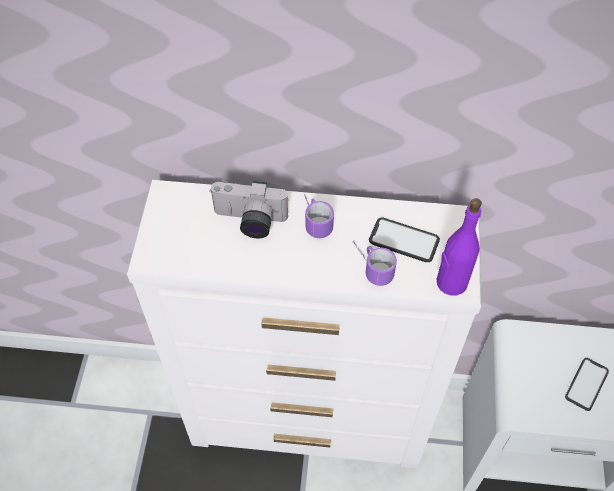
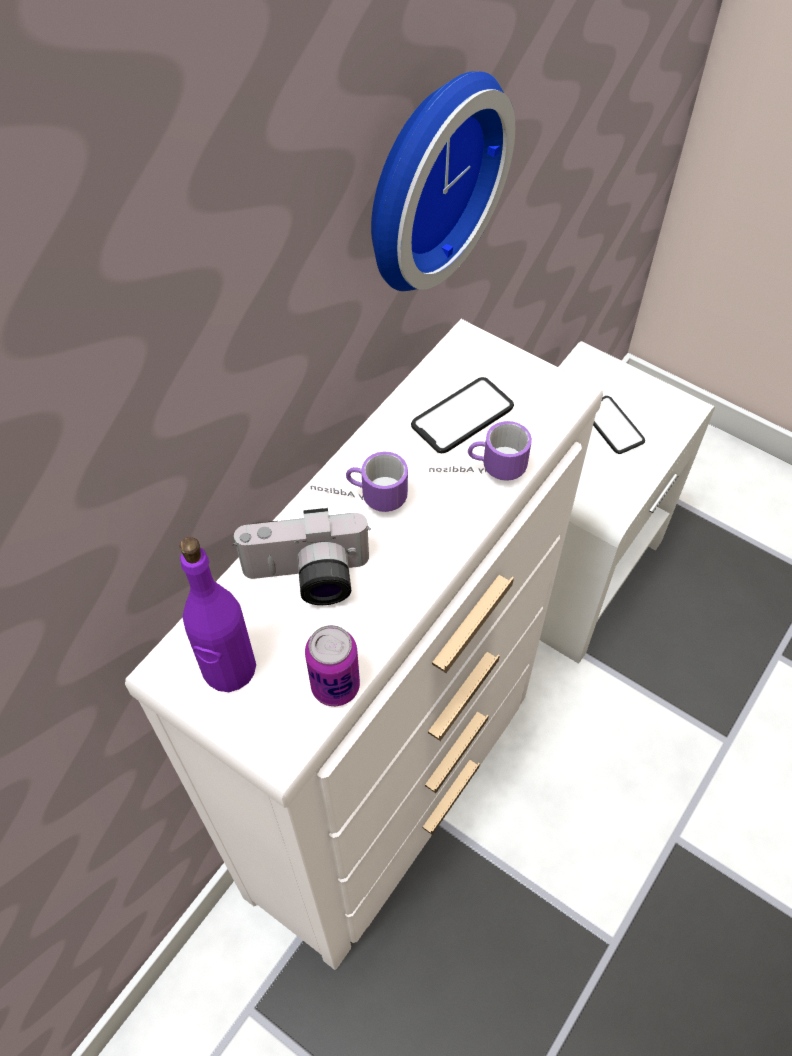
camera: 60 degrees left, 0 degrees up
camera [209,181,288,238] -> camera turned 45 degrees clockwise [233,508,371,605]
purple bottle [436,198,482,296] -> purple bottle moved to [179,537,256,692]
none -> can [305,625,360,706]
none -> wall clock [371,71,515,291]

